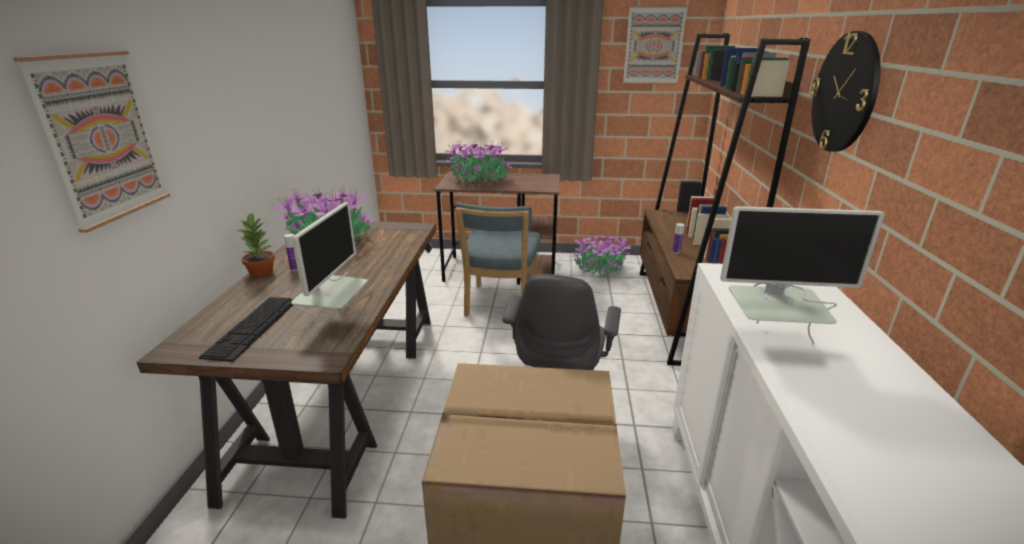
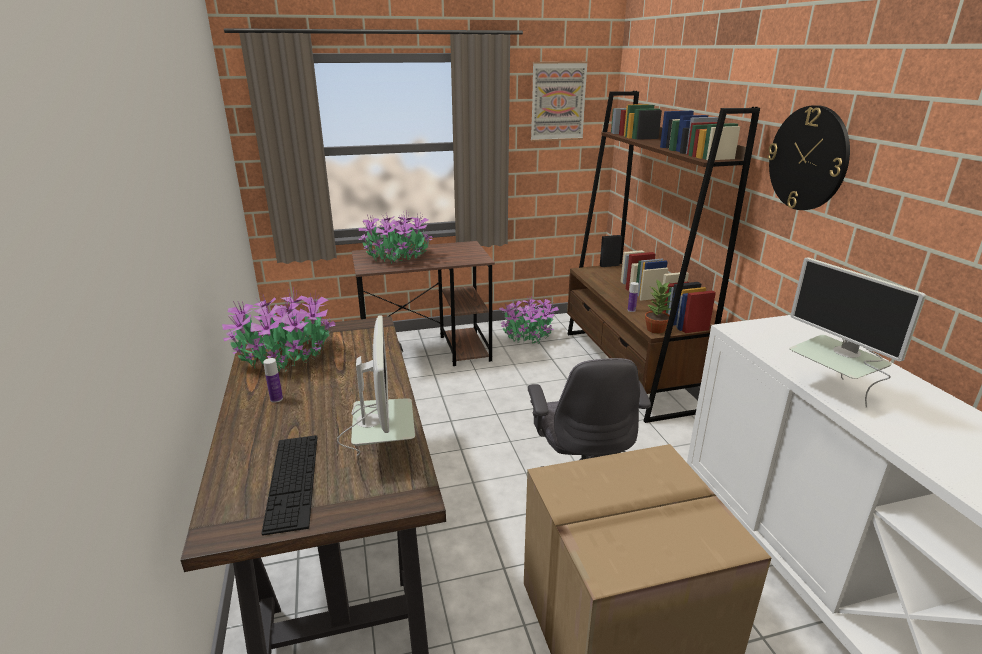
camera: 20 degrees left, 0 degrees up
picture [13,51,170,233] -> none
potted plant [236,212,275,278] -> potted plant moved to [645,280,672,334]
blue chair [455,202,541,317] -> none
monitor [720,206,885,344] -> monitor turned 75 degrees clockwise [789,257,926,407]

